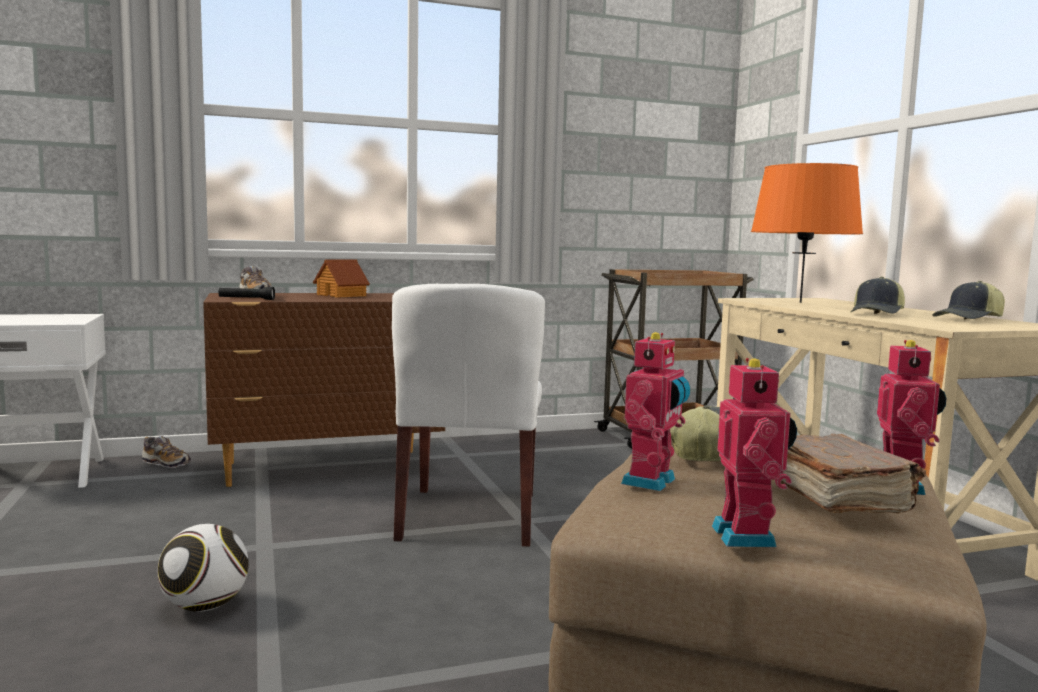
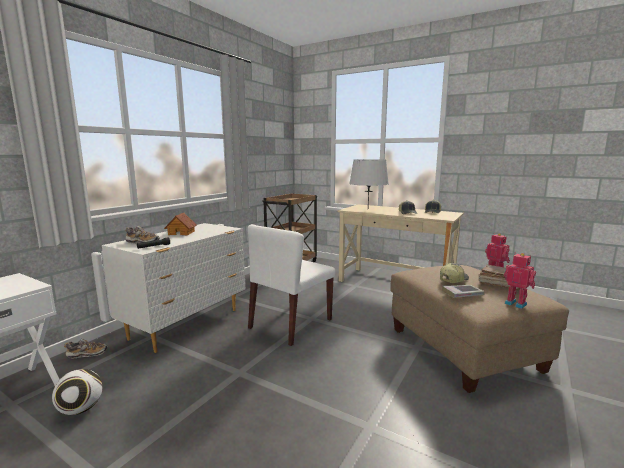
camera: 40 degrees left, 5 degrees up
football [157,524,249,612] -> football moved to [52,369,102,415]
brown dresser [203,293,445,487] -> white dresser [102,223,246,353]
white chair [392,284,545,547] -> white chair turned 75 degrees clockwise [248,224,335,346]
toy robot [621,332,690,491] -> book [442,285,484,298]
orange table lamp [751,163,863,303] -> grey table lamp [349,159,389,205]

